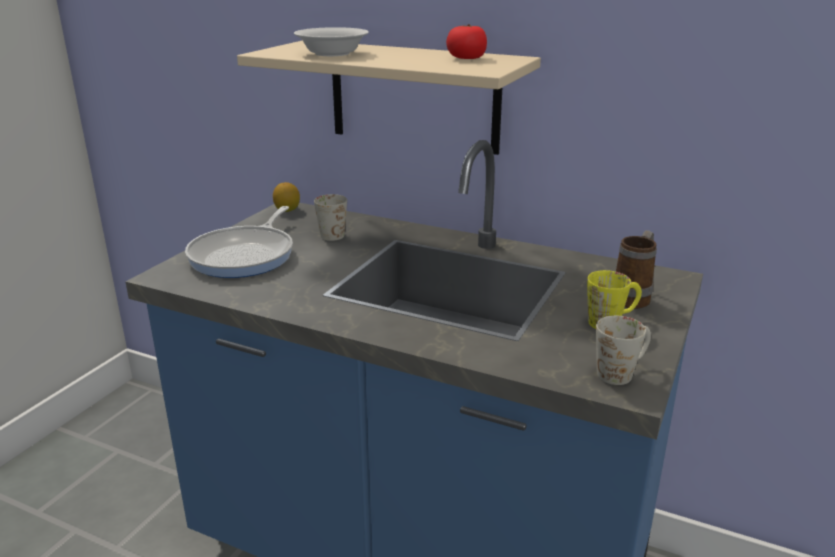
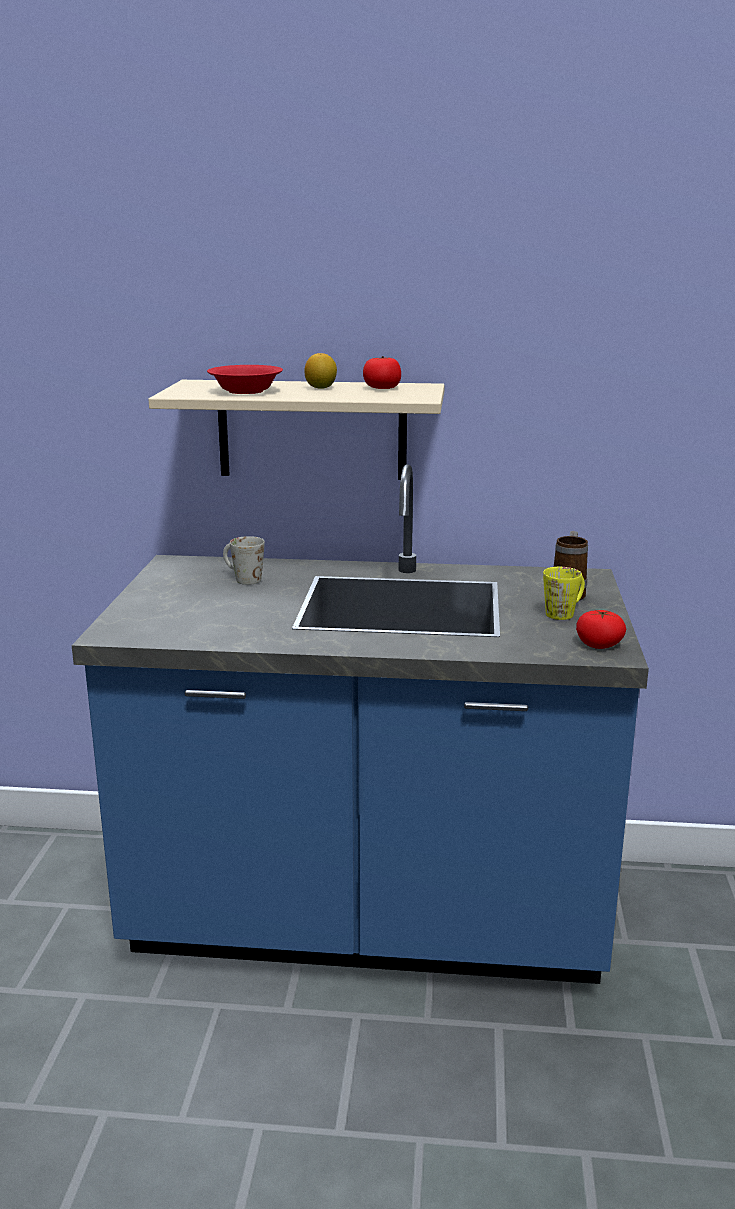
camera: 20 degrees left, 5 degrees down
frying pan [185,206,293,278] -> none
lemon [273,182,300,212] -> lemon moved to [304,353,337,389]
white bowl [294,27,369,56] -> red bowl [207,365,283,394]
white mug [596,315,651,385] -> tomato [576,610,626,649]

